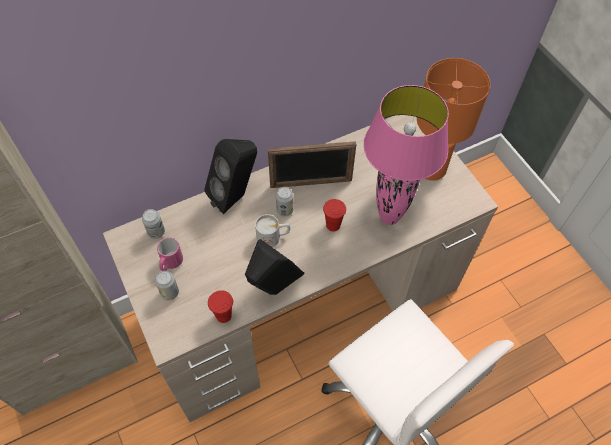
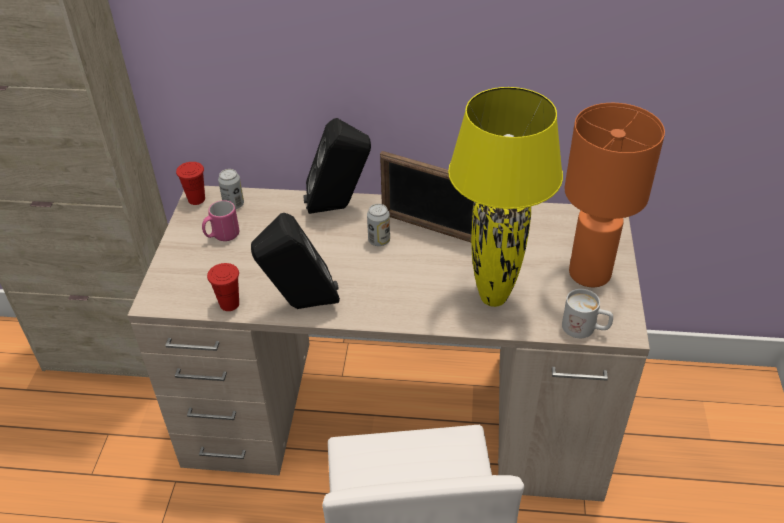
camera: 35 degrees right, 15 degrees down
can [155,271,179,300] -> none
white mug [255,214,290,247] -> white mug moved to [562,289,613,338]
red cup [323,199,346,231] -> red cup moved to [176,162,205,205]
pink table lamp [364,85,449,225] -> yellow table lamp [448,87,563,307]

